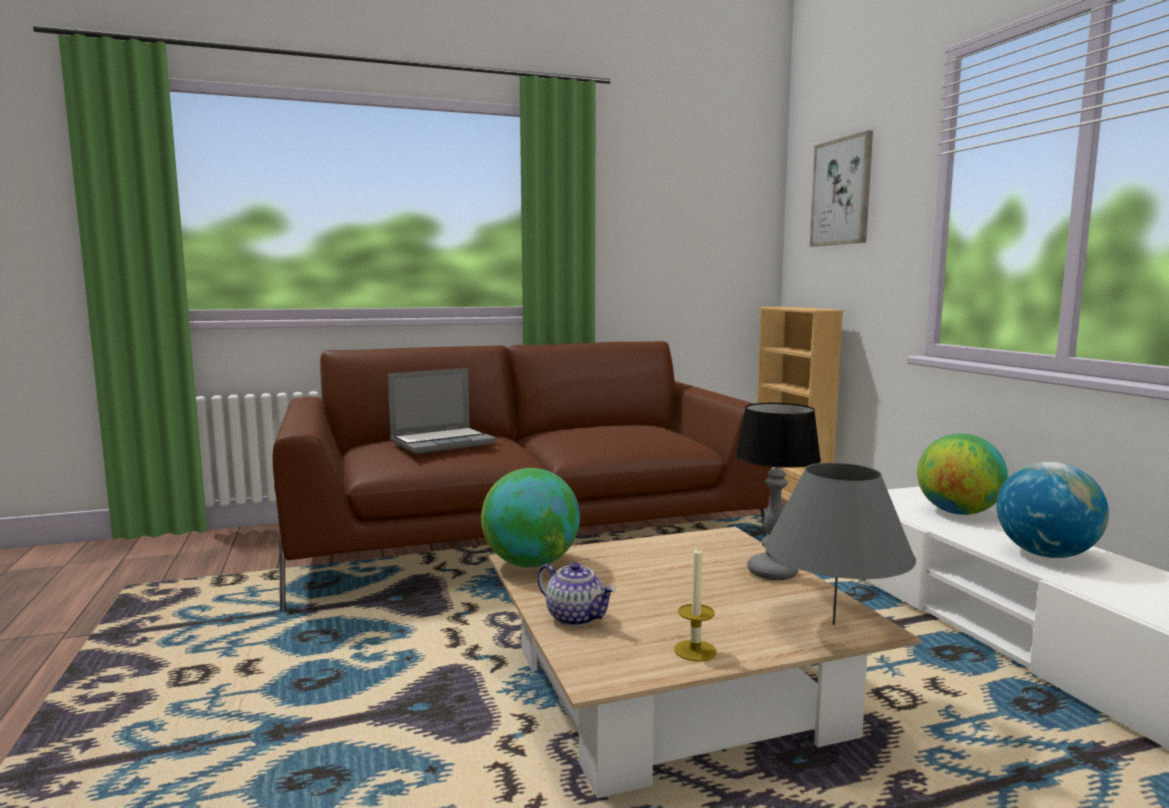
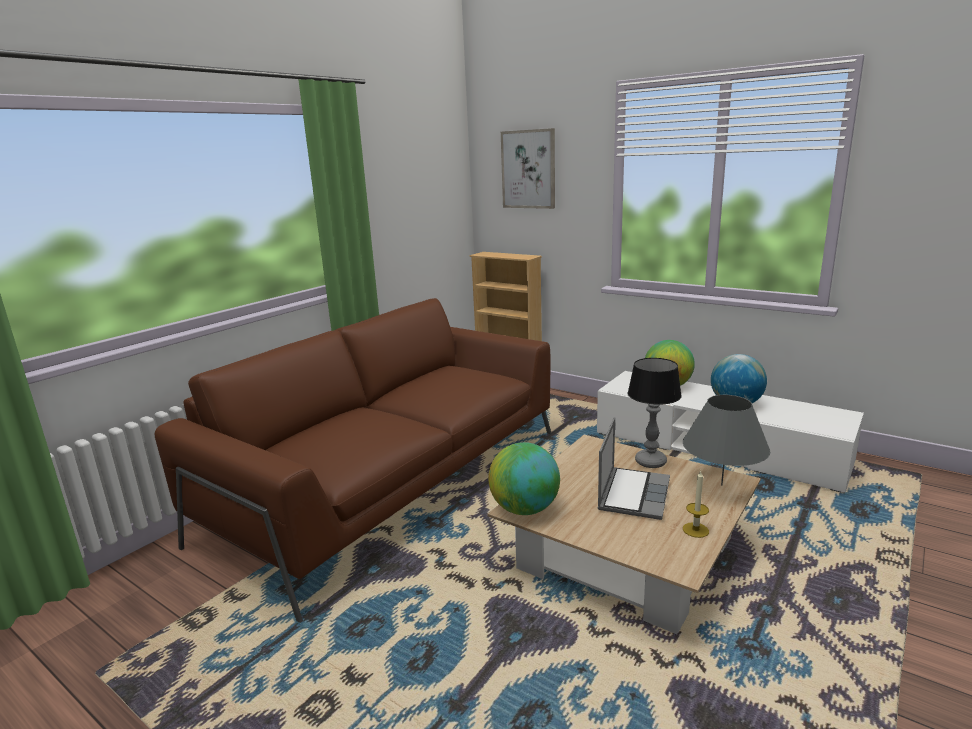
camera: 35 degrees left, 10 degrees up
laptop [388,368,496,454] -> laptop moved to [598,417,670,520]
teapot [537,562,616,626] -> none

